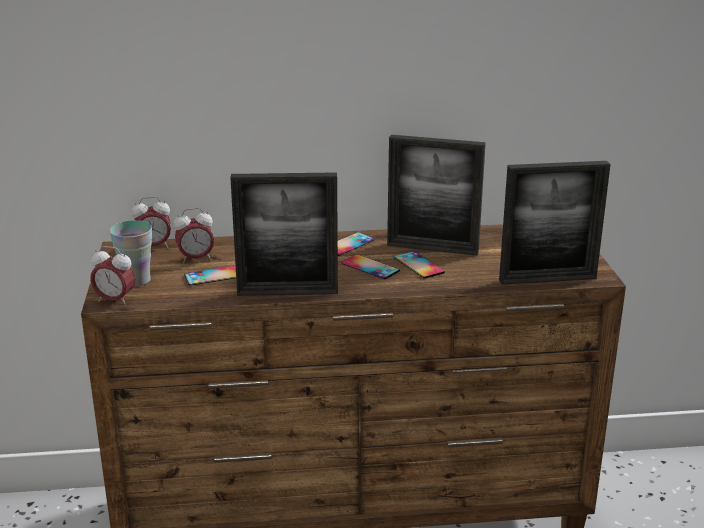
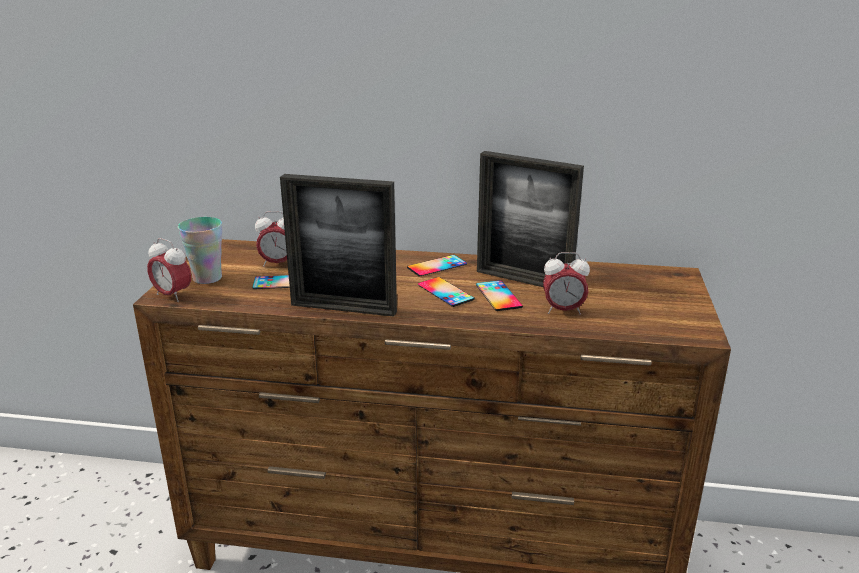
camera: 15 degrees right, 0 degrees up
alarm clock [132,197,171,248] -> alarm clock moved to [543,252,590,315]
picture frame [499,161,610,285] -> none

